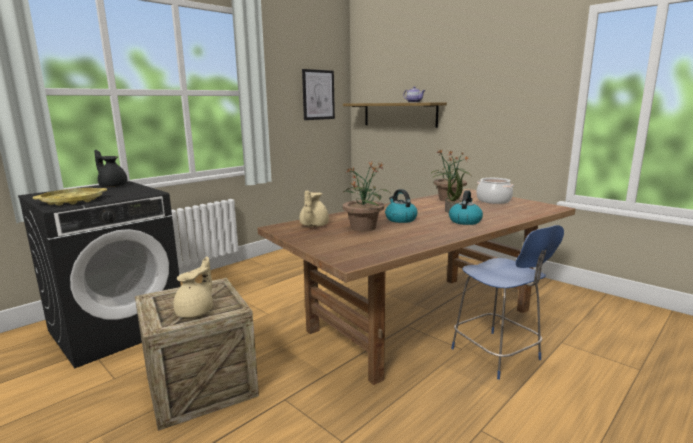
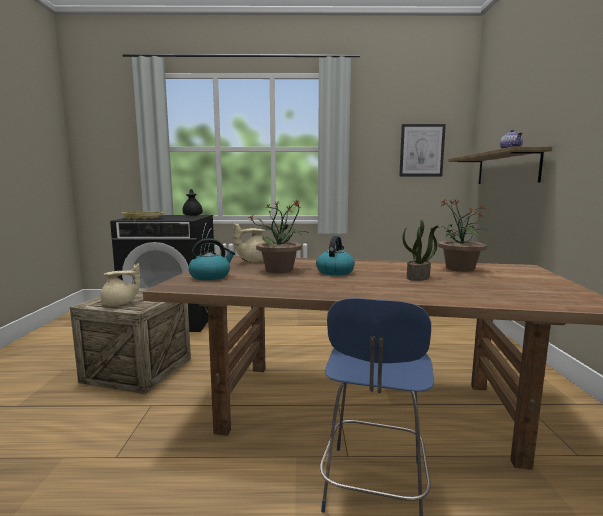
camera: 45 degrees right, 5 degrees down
kettle [449,190,483,225] -> kettle moved to [188,238,235,280]
cooking pot [476,178,514,204] -> none

